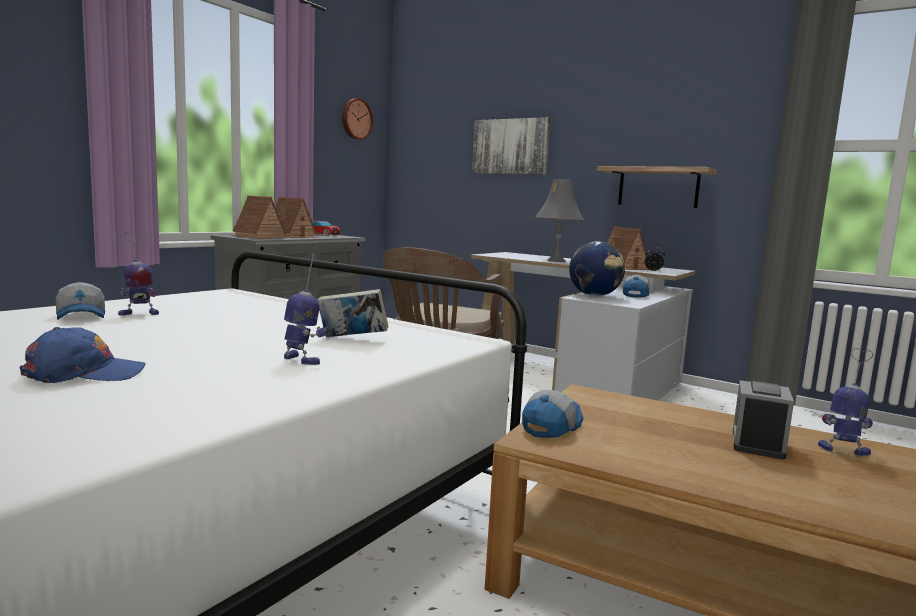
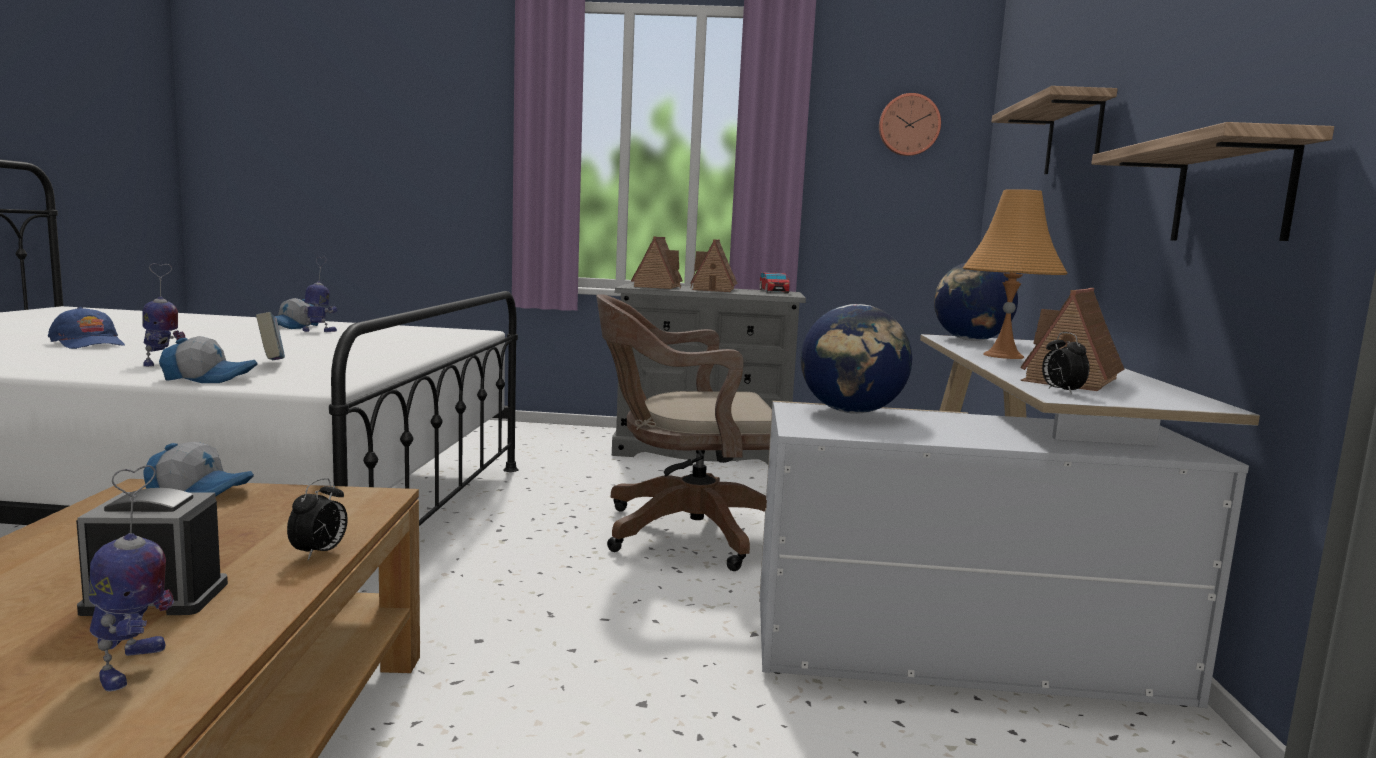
camera: 60 degrees right, 0 degrees up
toy robot [117,232,159,316] -> toy robot turned 135 degrees clockwise [303,257,338,332]
picture [472,117,550,175] -> shelf [991,86,1118,174]
grey table lamp [535,179,584,262] -> orange table lamp [963,189,1067,359]
cap [623,275,650,298] -> cap moved to [159,336,258,383]
none -> alarm clock [287,478,348,560]
none -> globe [934,263,1018,341]

